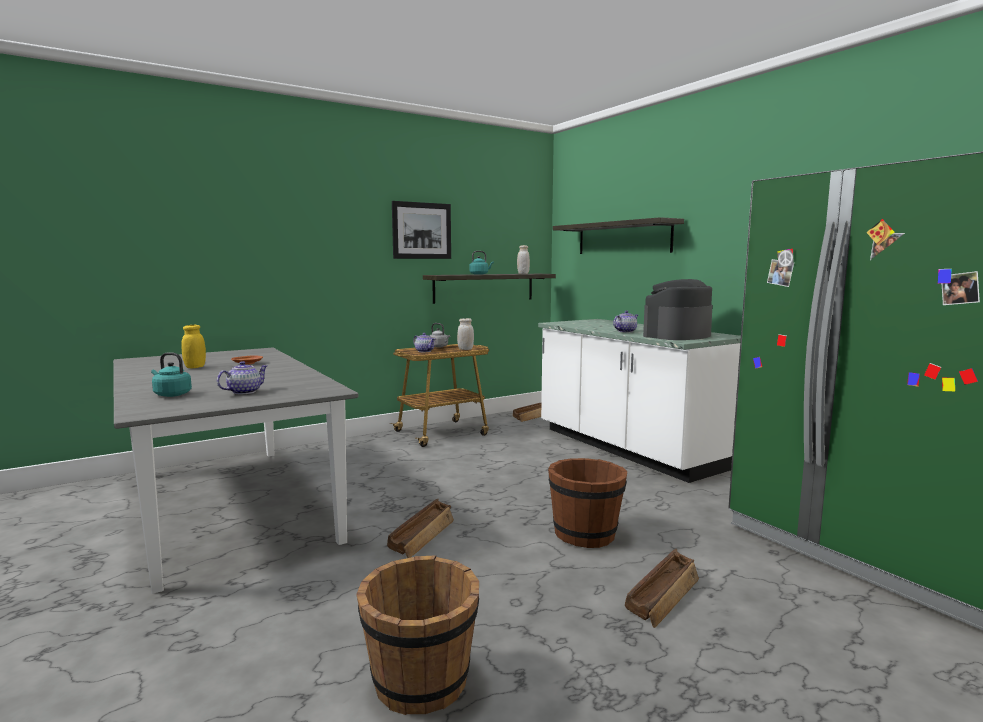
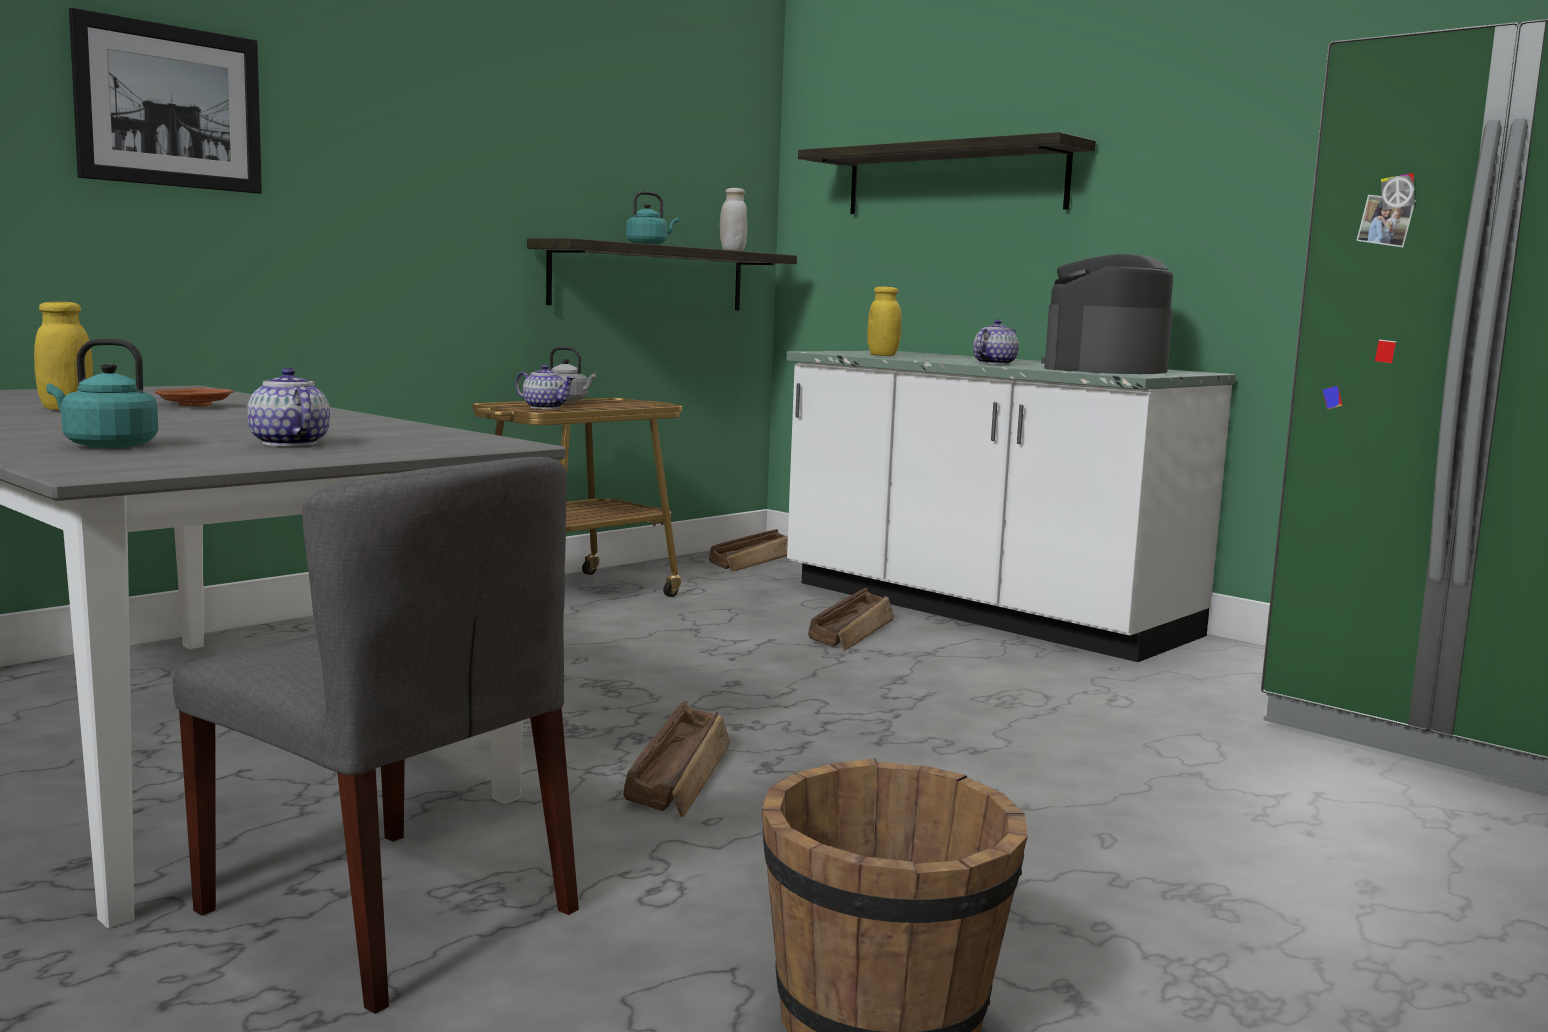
camera: 15 degrees left, 0 degrees up
teapot [217,361,268,394] -> teapot turned 60 degrees counterclockwise [247,368,330,446]
picture [392,201,451,259] -> picture moved to [69,8,262,194]
white jar [457,318,474,350] -> none
brown bucket [548,458,627,548] -> none
crate [625,549,699,628] -> crate moved to [808,588,894,650]
none -> grey chair [173,457,579,1014]
none -> yellow jar [867,286,902,356]

